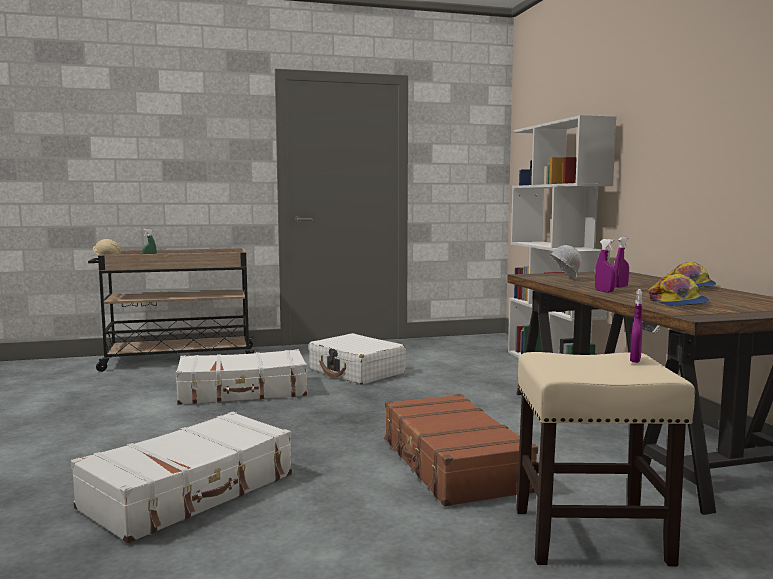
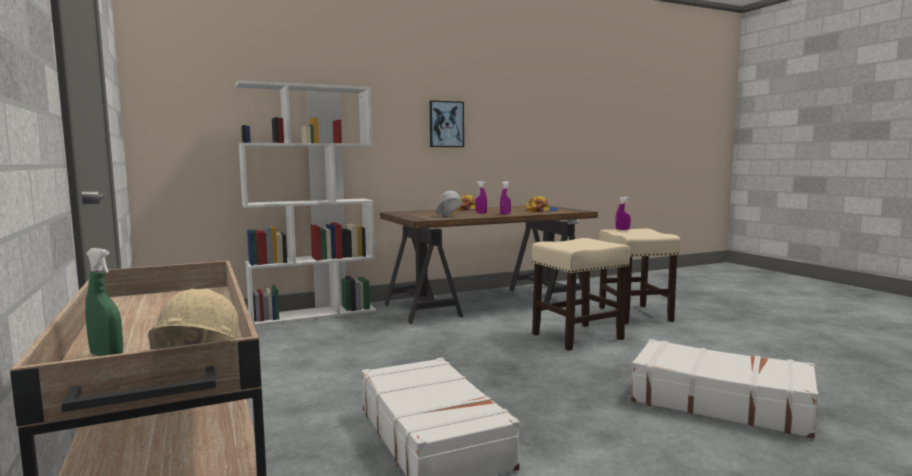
camera: 100 degrees left, 0 degrees up
white suitcase [308,333,406,385] -> none
brown suitcase [383,394,538,507] -> beige stool [532,238,630,351]
none -> picture [430,100,464,147]

